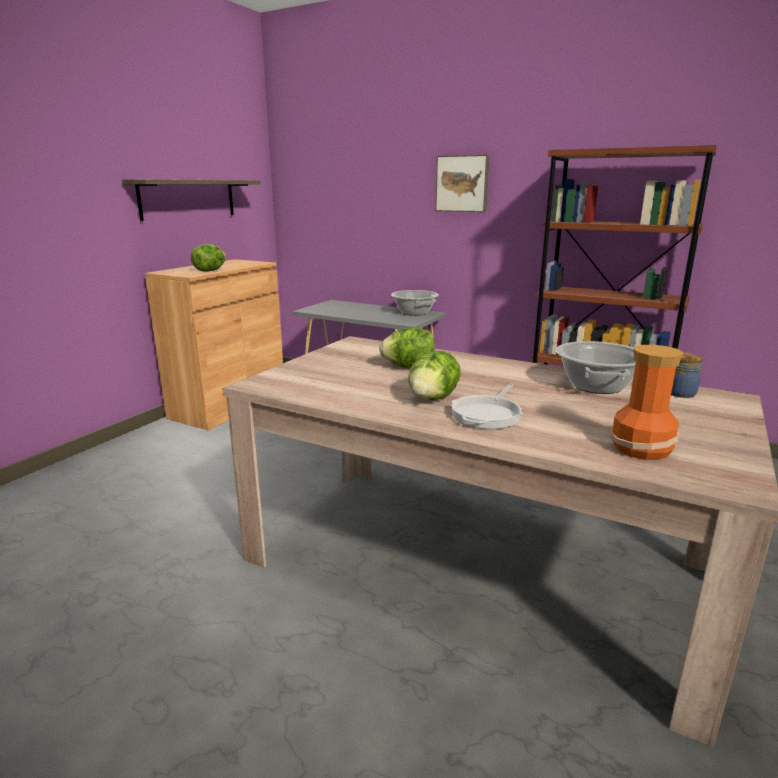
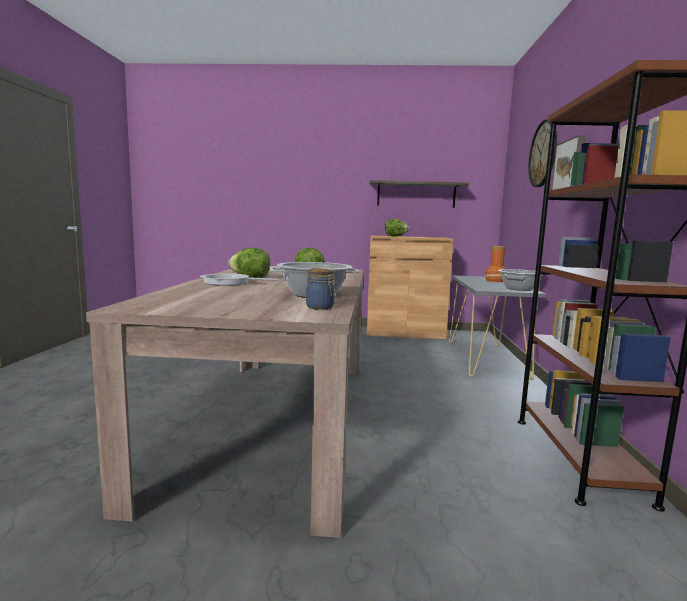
camera: 65 degrees right, 10 degrees down
vase [610,345,683,460] -> vase moved to [485,246,506,282]
none -> wall clock [528,120,557,187]

